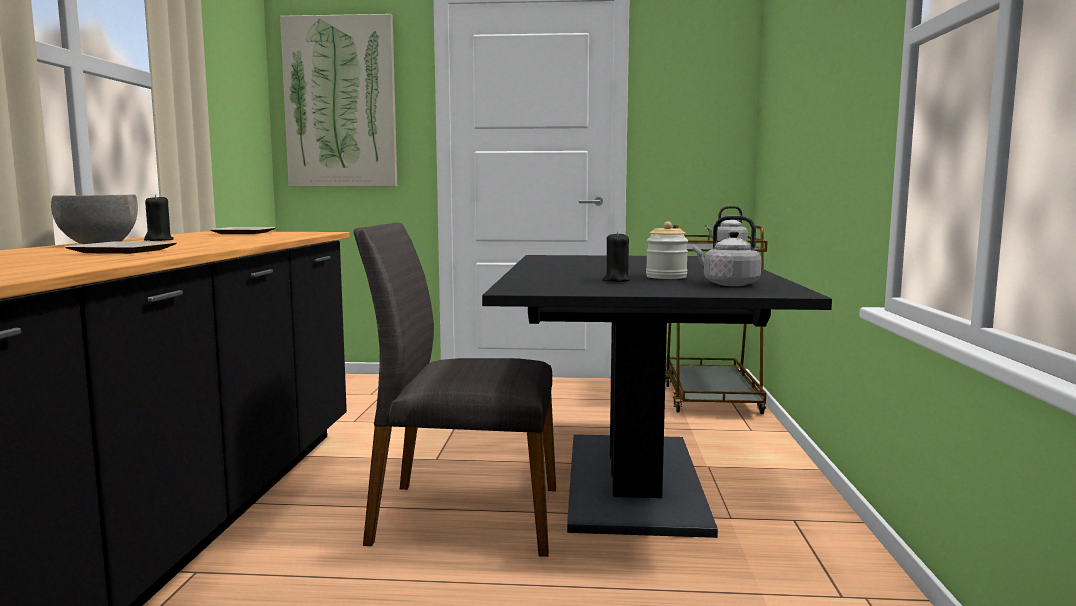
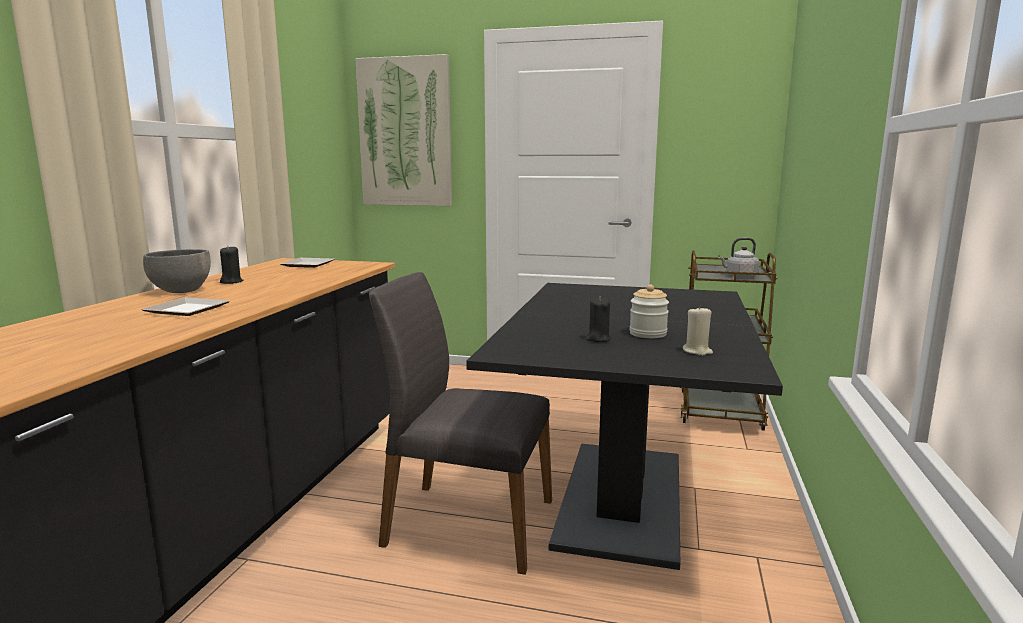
camera: 10 degrees right, 5 degrees up
grey kettle [692,216,762,286] -> beige candle [683,306,713,355]

